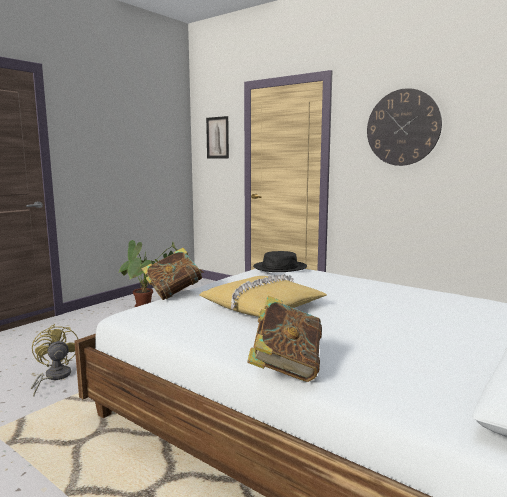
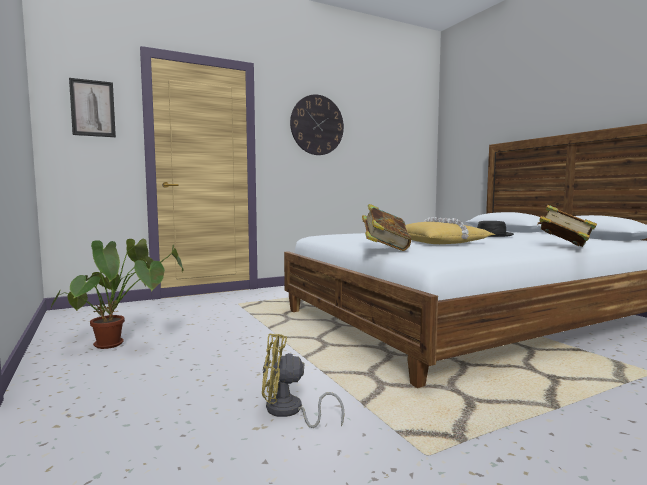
camera: 65 degrees left, 5 degrees down
black hat [253,251,307,272] -> black hat moved to [477,221,514,237]

